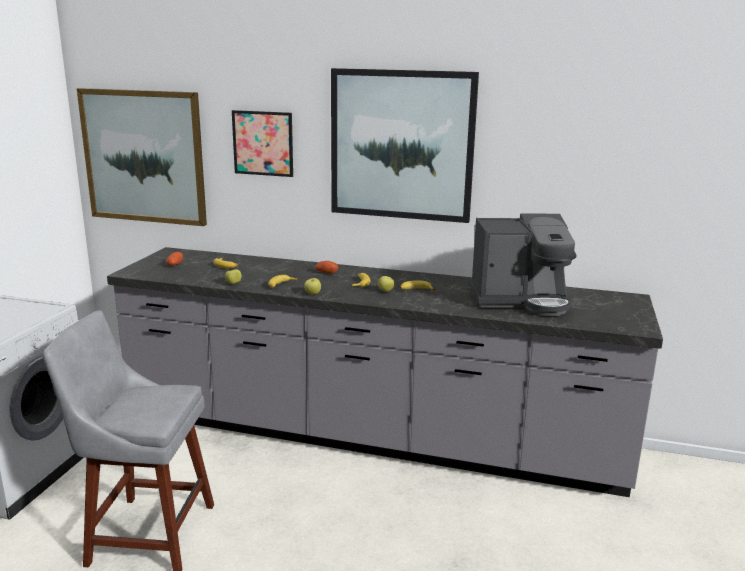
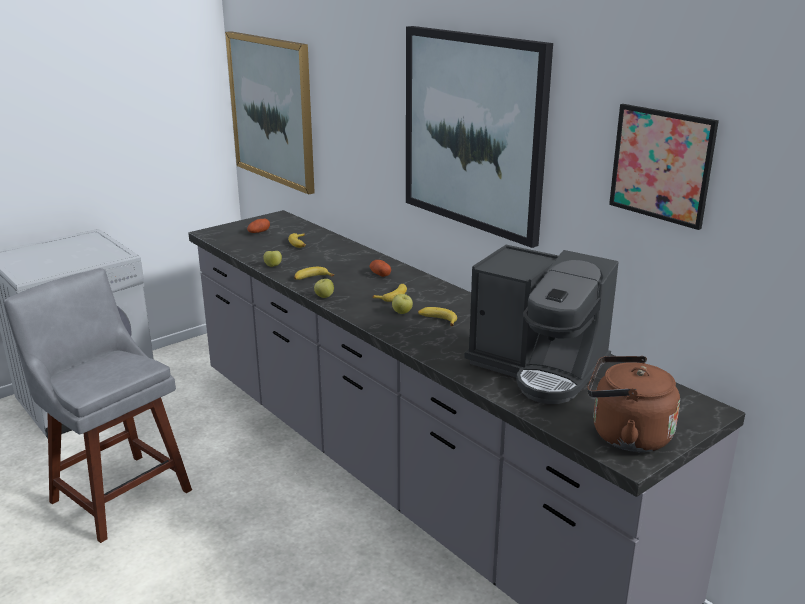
camera: 35 degrees right, 5 degrees up
picture [232,110,293,177] -> picture moved to [609,104,719,230]
none -> brown kettle [587,356,680,452]

